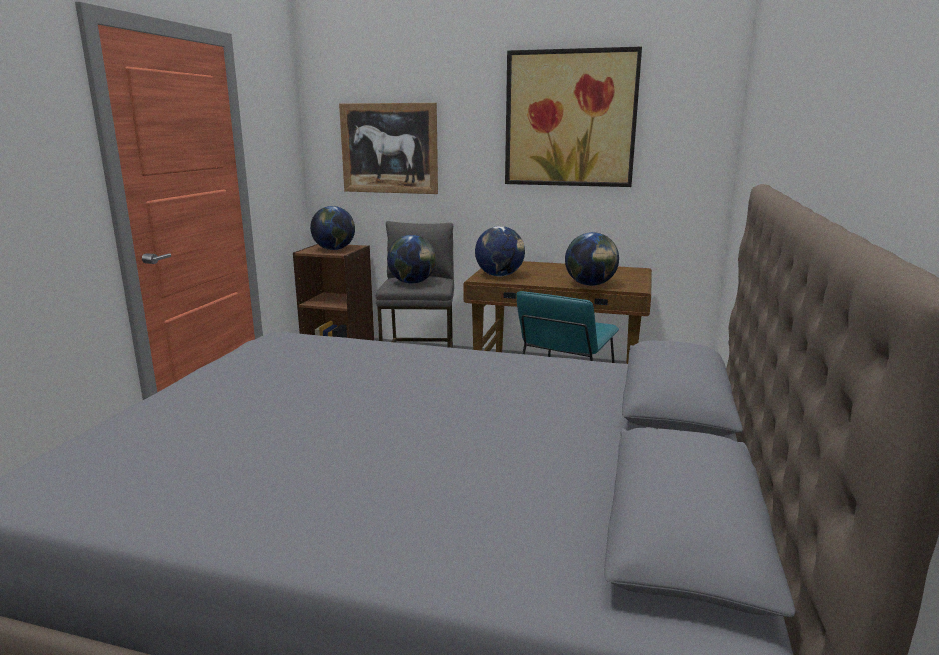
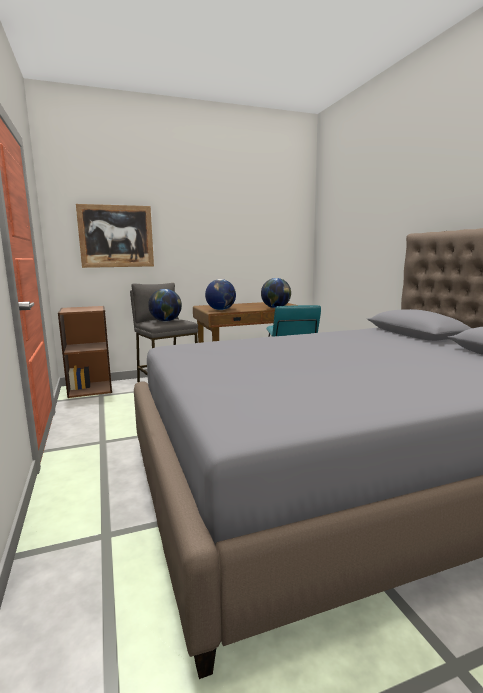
camera: 35 degrees left, 5 degrees down
globe [310,206,355,250] -> none
picture [505,46,642,187] -> none

